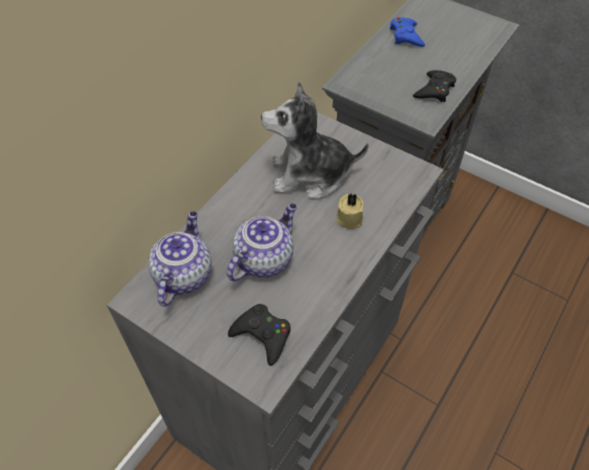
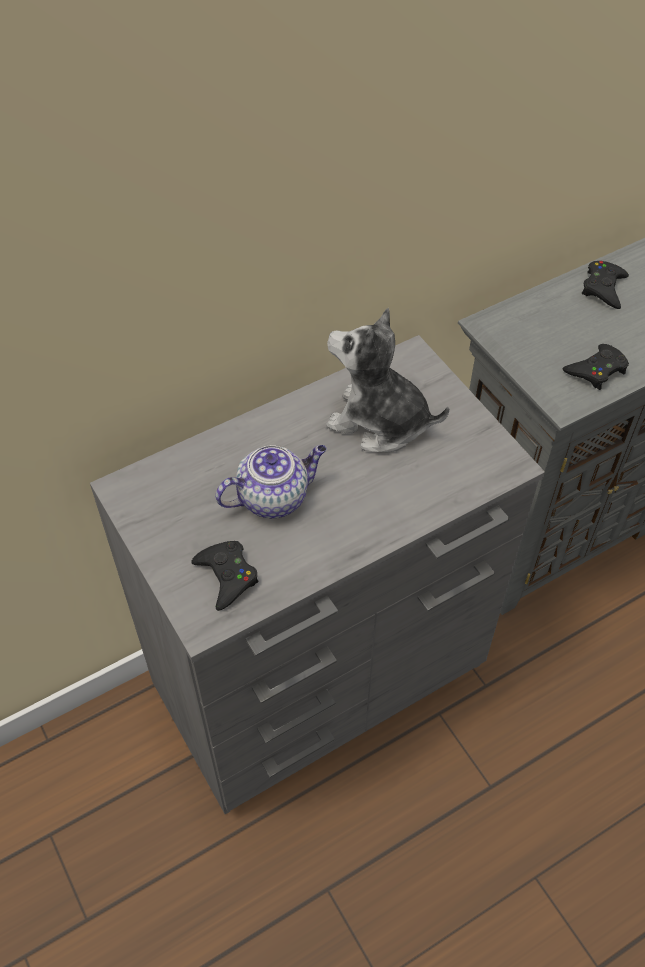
camera: 25 degrees right, 0 degrees up
teapot [148,211,212,307] -> none
beige candle [336,193,364,229] -> none
blue game controller [390,18,425,47] -> black game controller [582,261,629,309]

